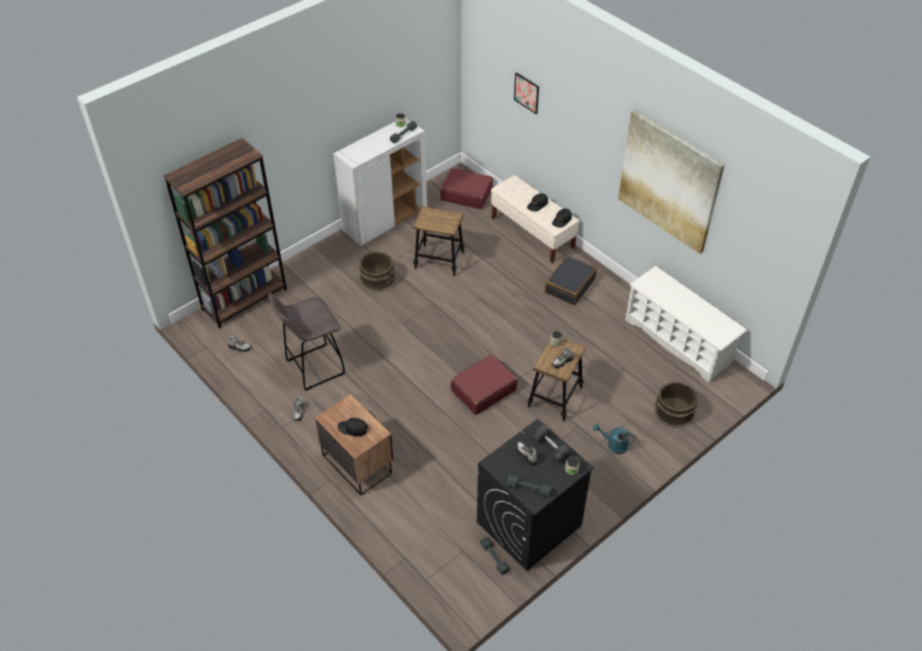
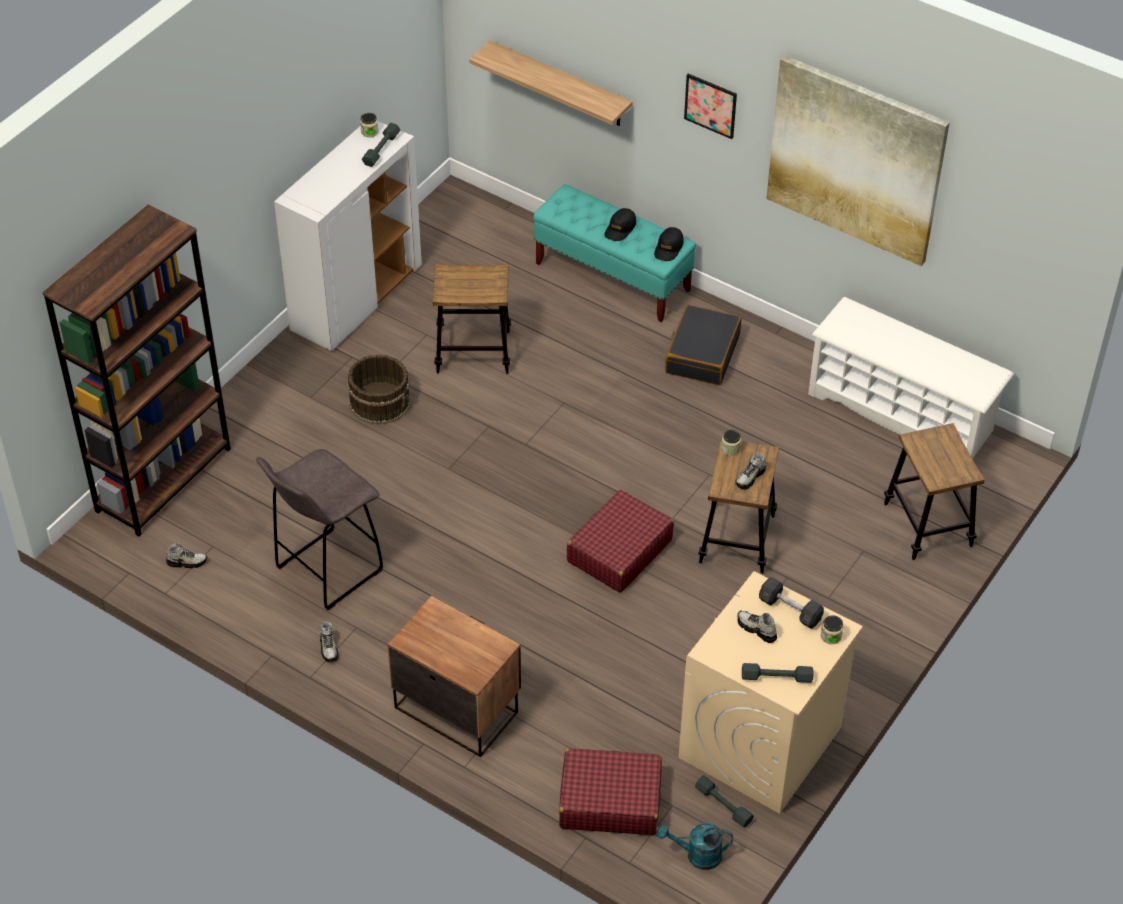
camera: 15 degrees left, 0 degrees up
black cap [338,418,368,436] -> none
red suitcase [440,168,493,209] -> red suitcase moved to [559,749,662,835]
black washing machine [477,419,594,571] -> beige washing machine [679,571,863,814]
beige bench [491,175,580,263] -> turquoise bench [534,184,696,322]
picture [514,72,539,114] -> picture moved to [684,74,737,139]
turquoise watering can [593,423,635,454] -> turquoise watering can moved to [657,823,733,870]
brown bucket [654,382,698,428] -> stool [884,423,985,560]
none -> shelf [469,41,633,126]

